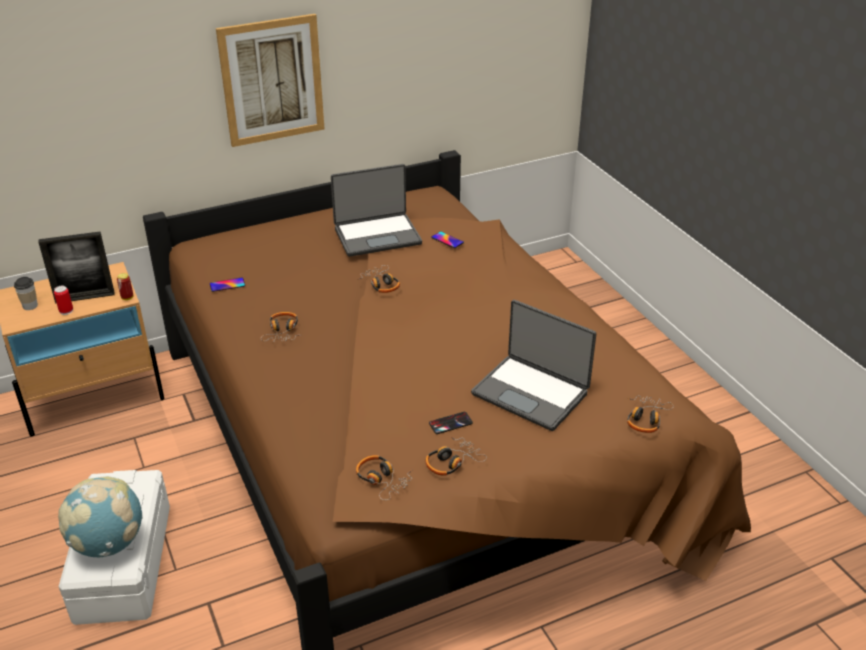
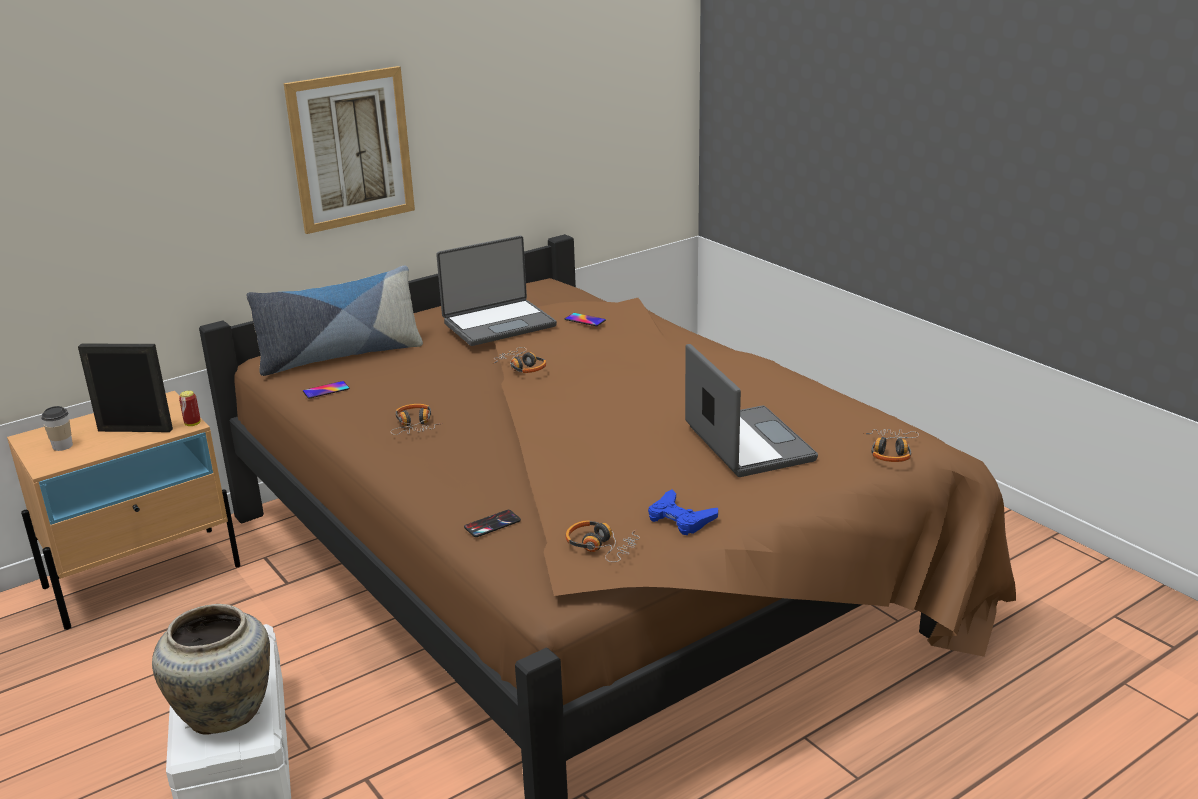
camera: 10 degrees left, 10 degrees down
picture frame [38,232,115,304] -> picture frame turned 150 degrees counterclockwise [78,344,173,432]
can [54,286,73,315] -> none
globe [58,476,143,557] -> beige vase [152,604,270,735]
headphones [426,436,487,476] -> blue game controller [648,489,718,535]
phone [429,412,473,434] -> phone moved to [464,510,521,537]
laptop [471,300,596,431] -> laptop turned 135 degrees counterclockwise [685,344,818,477]
none -> pillow [246,266,423,376]

